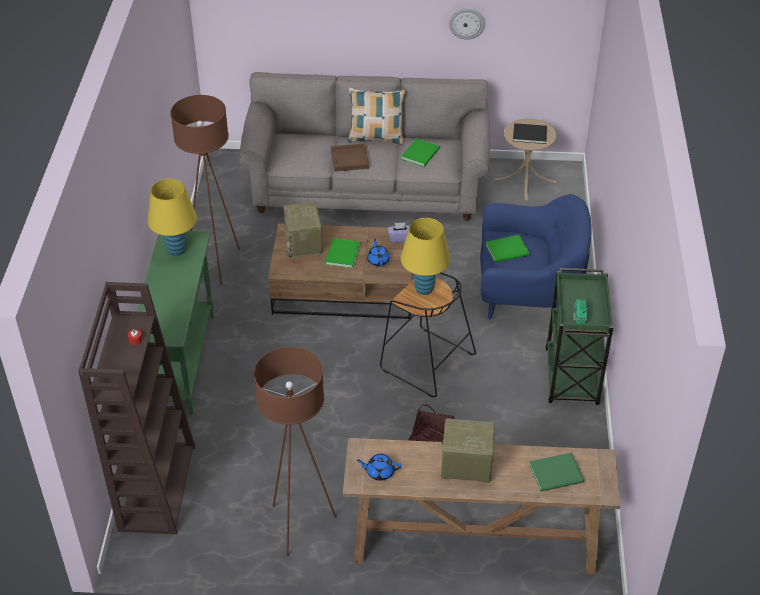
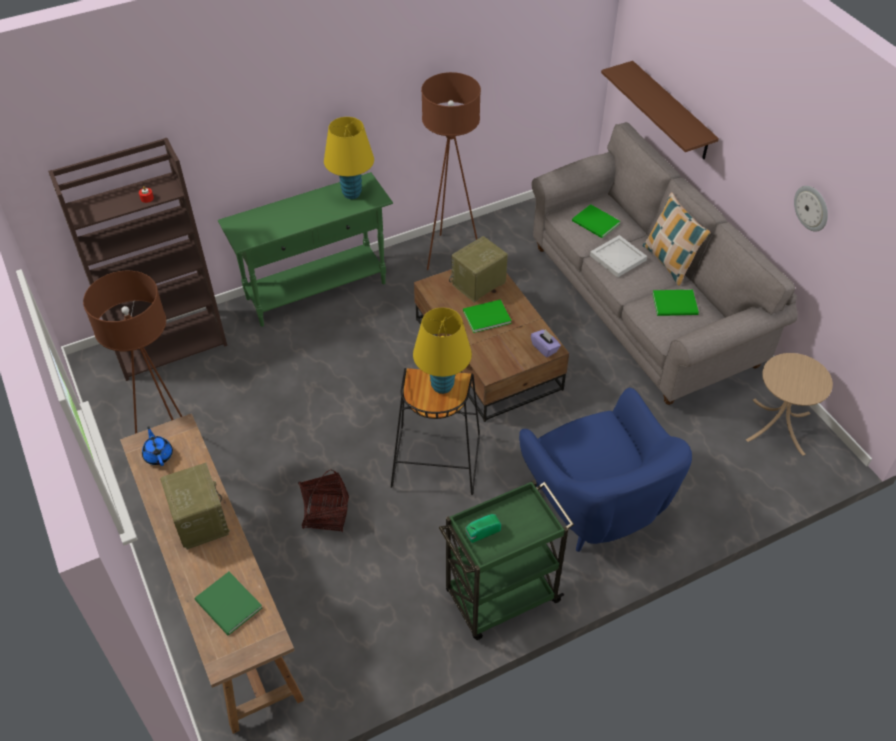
camera: 60 degrees right, 5 degrees up
brown tray [331,143,369,171] -> white tray [590,235,647,278]
blue teapot [367,238,390,267] -> none
green book [485,235,530,263] -> green book moved to [572,204,620,238]
black book [513,123,547,144] -> none
none -> brown shelf [601,61,719,159]

